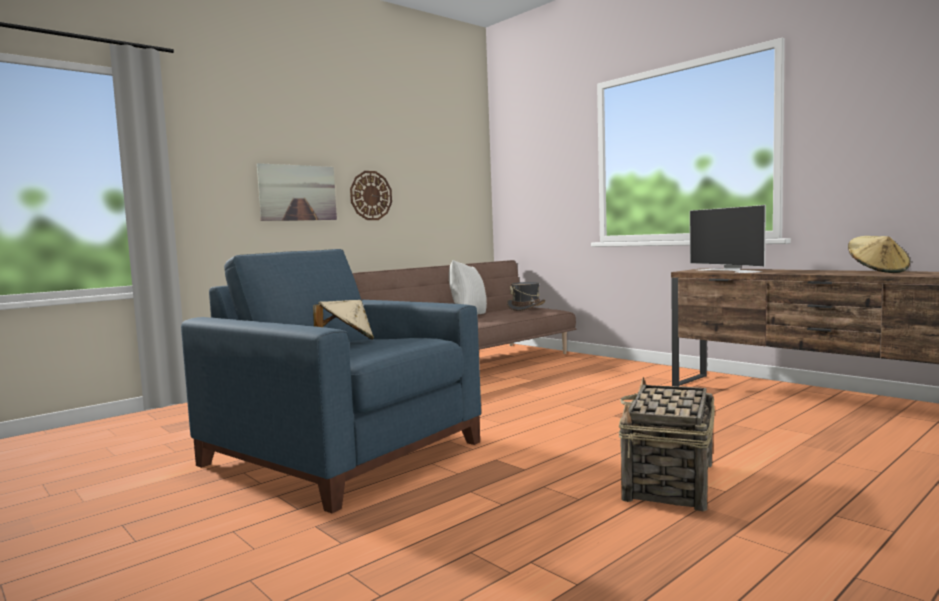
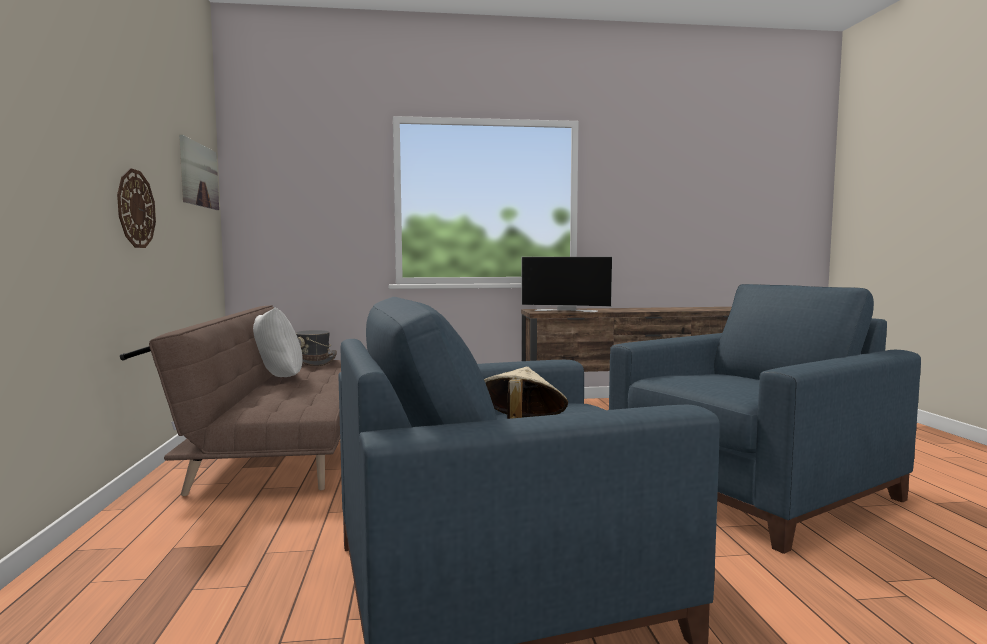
camera: 55 degrees left, 0 degrees up
picture [256,163,337,221] -> picture moved to [179,135,219,210]
basket [619,377,715,511] -> blue armchair [609,284,921,554]
beige hat [848,236,910,273] -> none

